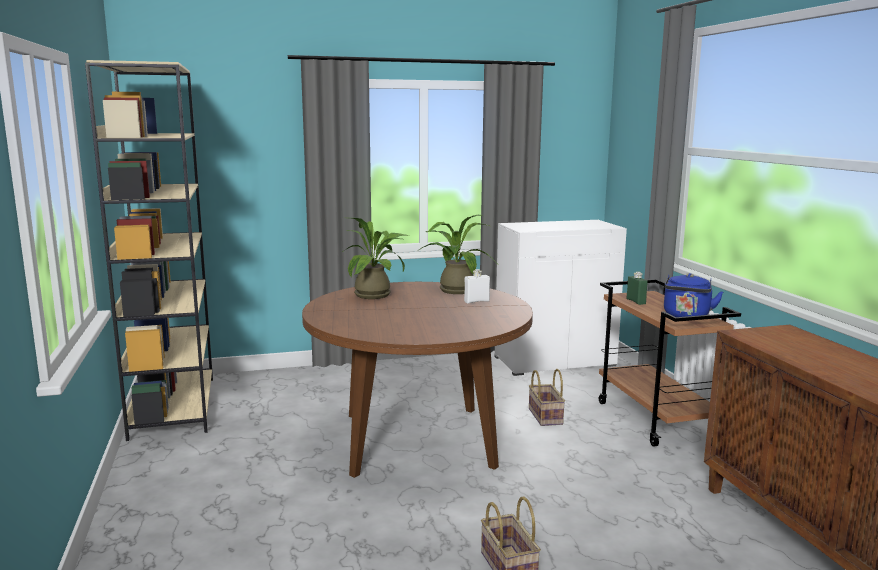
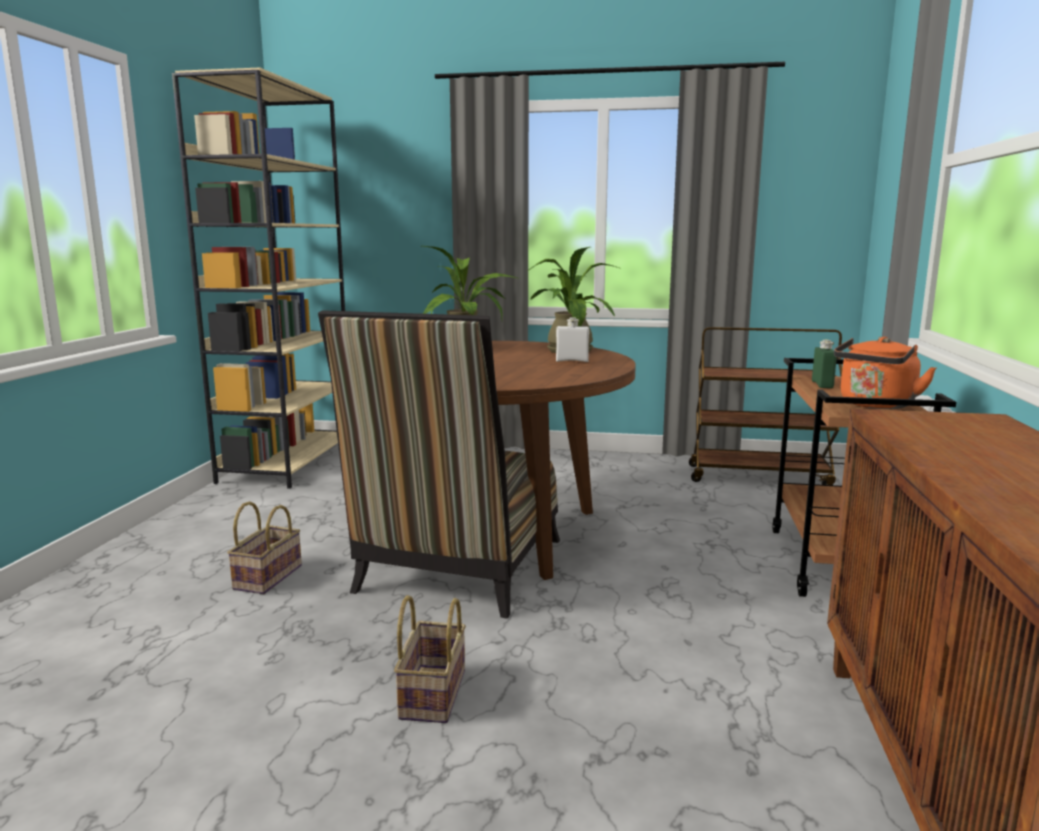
camera: 25 degrees right, 0 degrees up
white cabinet [495,220,627,376] -> brown cart [689,327,842,485]
basket [529,369,565,426] -> basket moved to [227,501,302,594]
blue kettle [664,273,723,317] -> orange kettle [834,337,936,409]
none -> chair [318,310,560,618]

